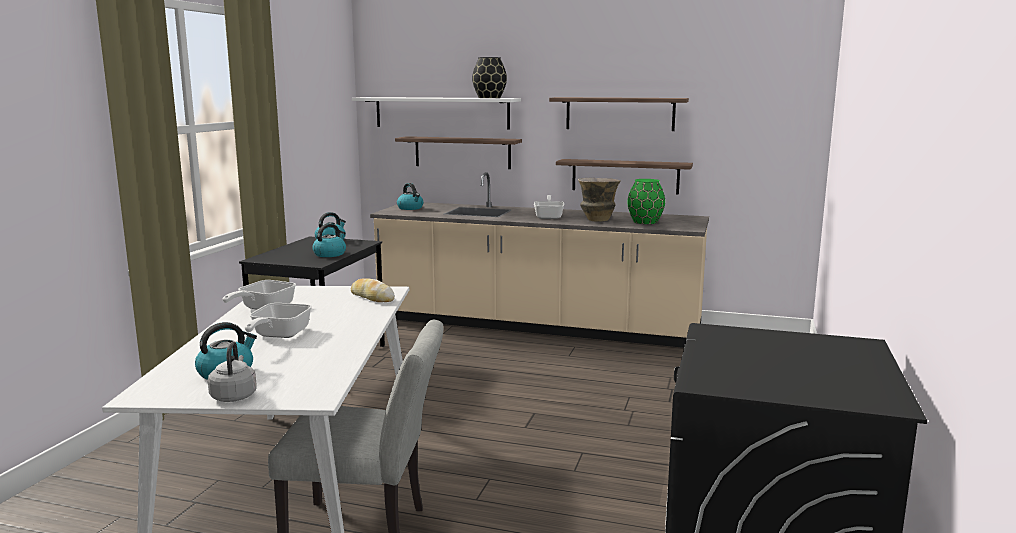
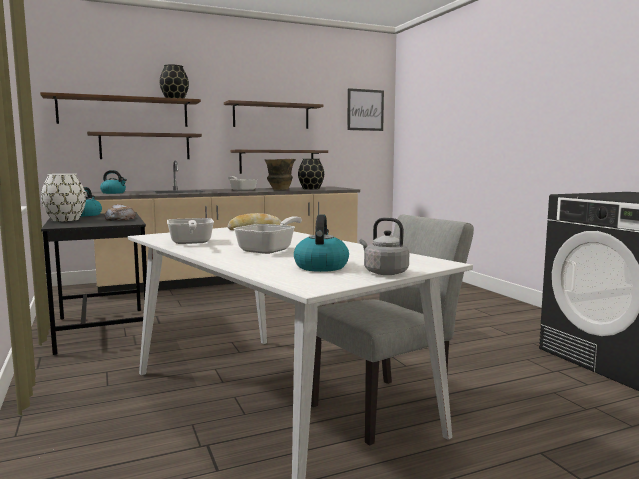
camera: 40 degrees left, 5 degrees down
frying pan [245,303,312,338] -> frying pan turned 120 degrees counterclockwise [234,216,302,254]
kettle [312,223,346,257] -> bread [104,204,136,221]
white shelf [352,97,521,129] -> brown shelf [40,92,201,127]
green vase [627,179,665,224] -> black vase [298,159,324,189]
none -> white vase [41,174,86,221]
none -> picture [347,88,384,131]

